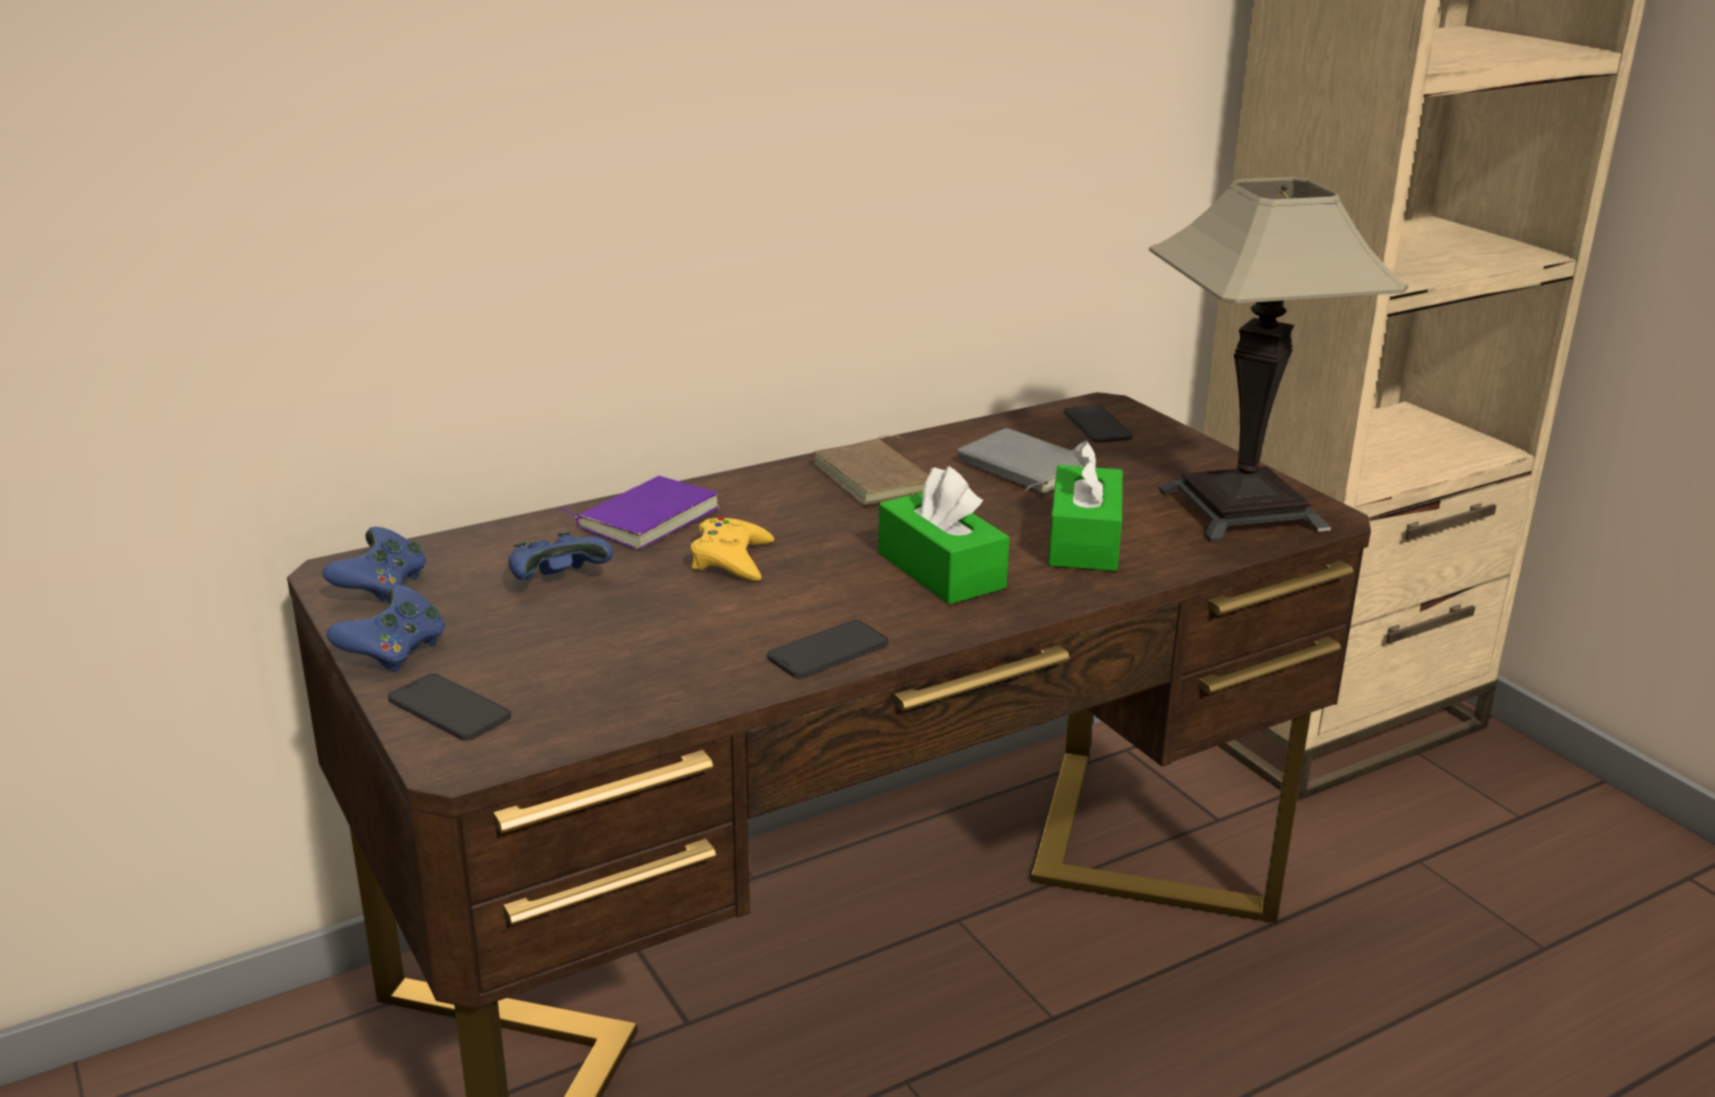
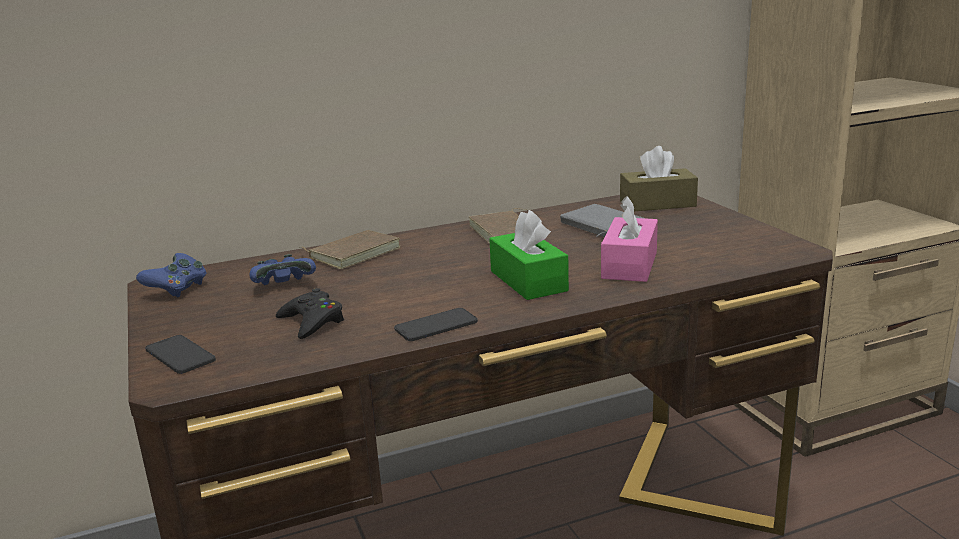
camera: 10 degrees right, 5 degrees down
blue game controller [326,585,445,673] -> none
purple book [557,476,719,549] -> brown book [299,230,400,269]
yellow game controller [691,517,774,581] -> none
green tissue box [1048,440,1123,571] -> pink tissue box [601,196,658,282]
phone [1064,405,1133,443] -> brown tissue box [620,146,698,211]
table lamp [1149,177,1408,542] -> none
none -> black game controller [276,288,344,339]

